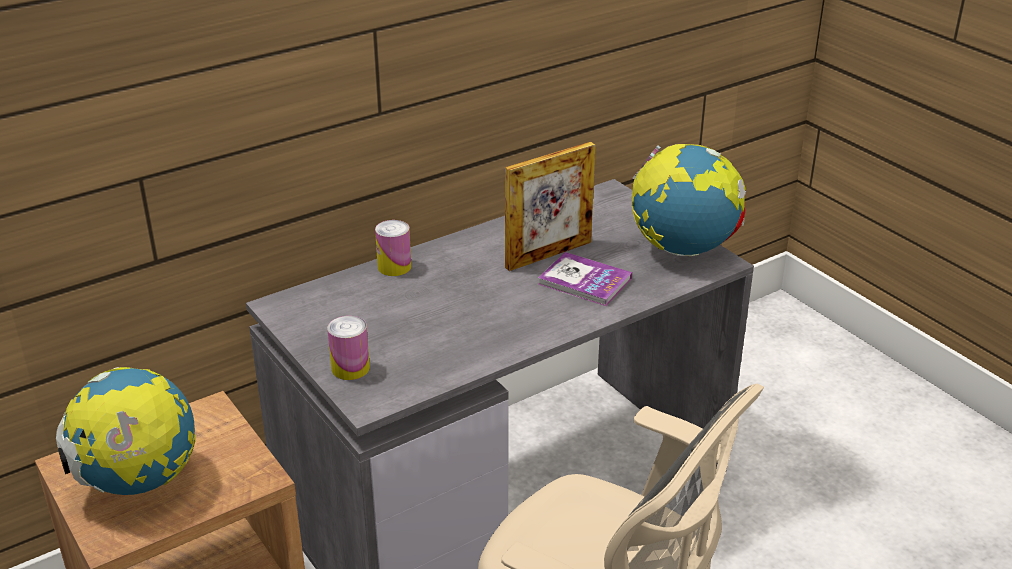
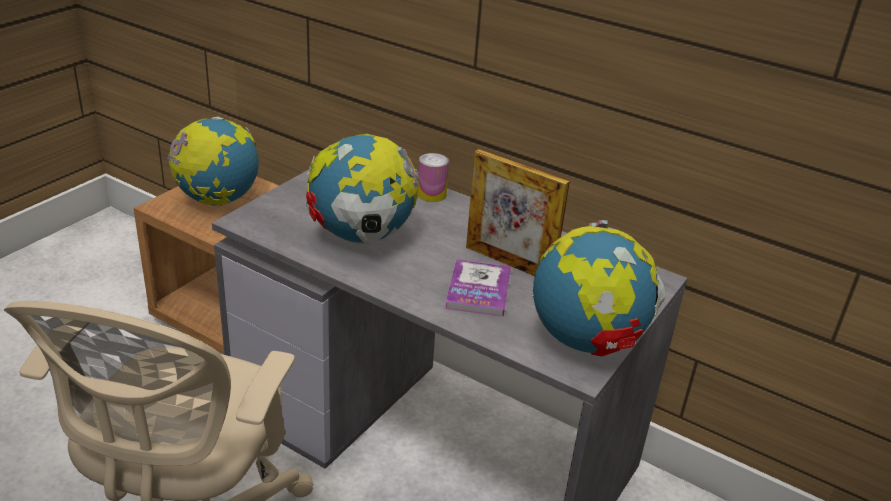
camera: 65 degrees right, 0 degrees up
can [327,316,370,380] -> none
none -> globe [306,134,418,245]

